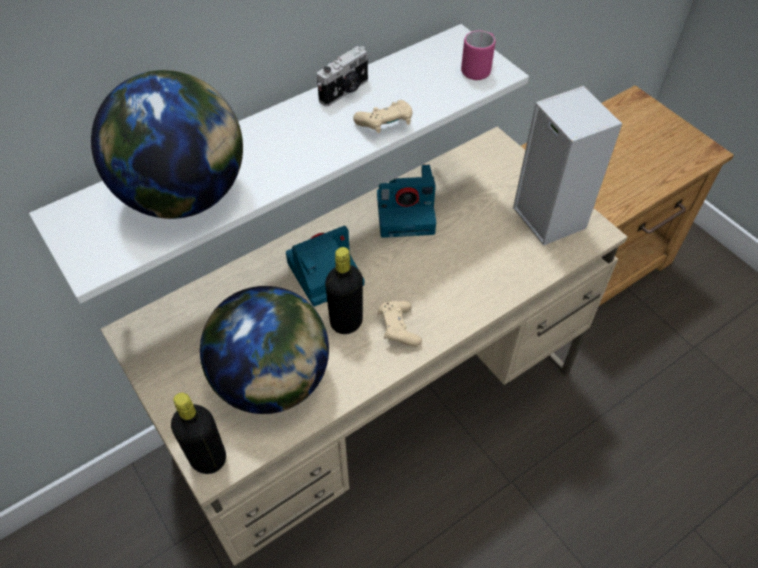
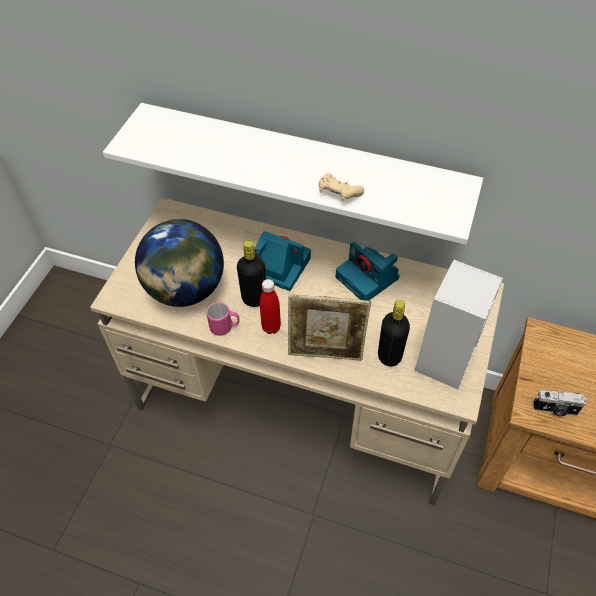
camera: 55 degrees right, 0 degrees up
globe [91,70,243,219] -> none
black bottle [171,393,226,474] -> black bottle moved to [378,300,410,366]
camera [317,46,368,107] -> camera moved to [533,390,587,416]
beige game controller [378,301,422,347] -> red bottle [260,279,281,334]
pink mug [461,30,495,80] -> pink mug moved to [206,302,240,336]
none -> picture frame [288,294,371,361]

